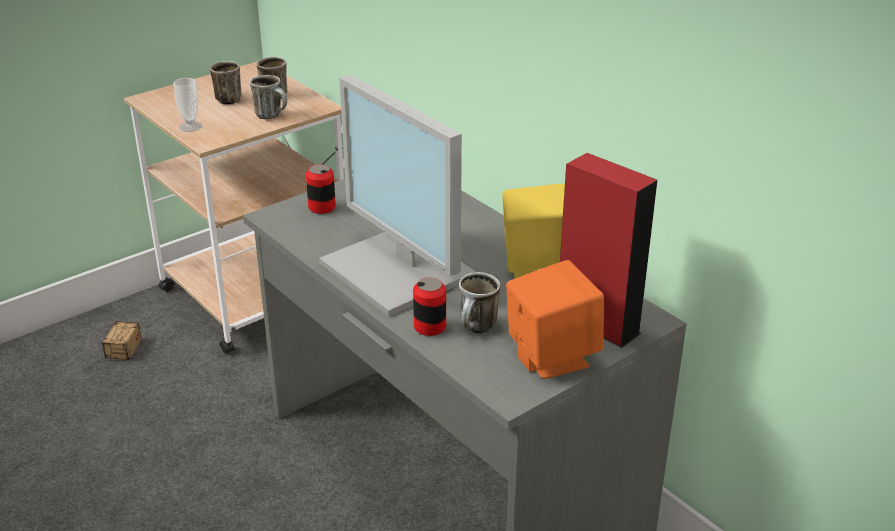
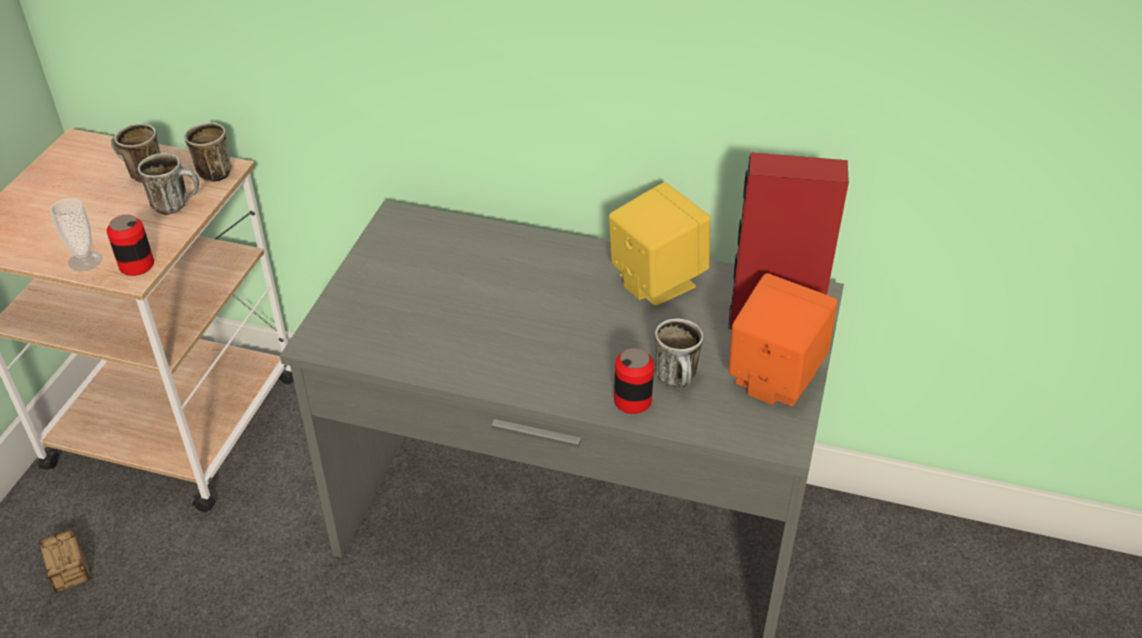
camera: 35 degrees left, 10 degrees up
mug [210,61,242,105] -> mug moved to [184,122,232,182]
can [306,164,336,214] -> can moved to [107,215,154,276]
monitor [319,74,476,316] -> none

